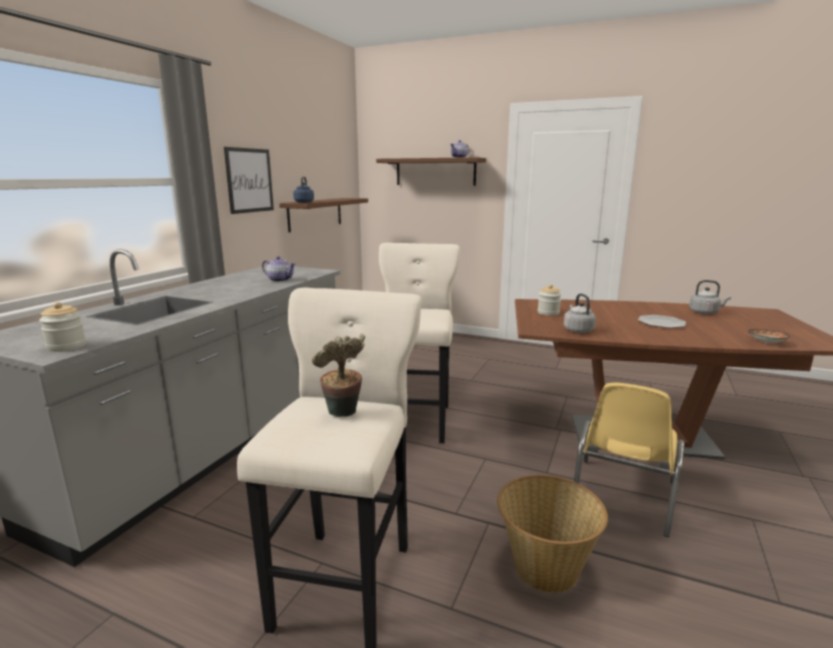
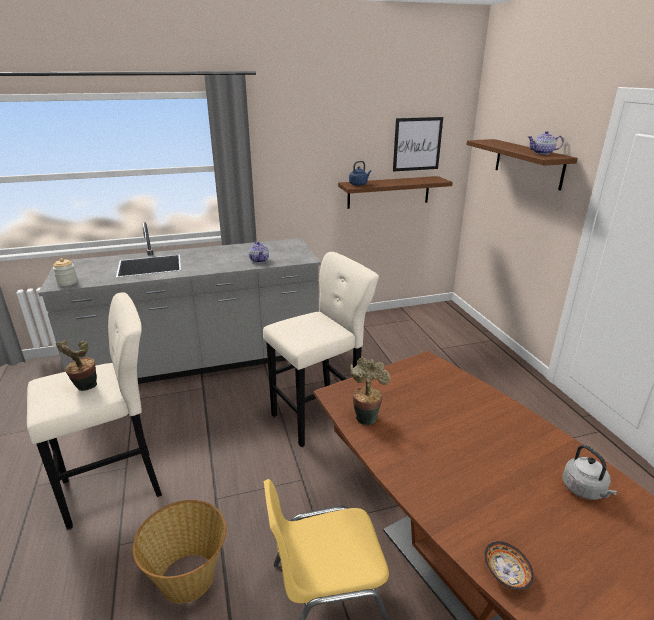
camera: 50 degrees right, 10 degrees up
picture [224,147,274,214] -> picture moved to [393,117,443,172]
jar [538,284,561,316] -> none
grey kettle [564,293,596,333] -> potted plant [350,357,391,425]
plate [638,315,686,328] -> none

